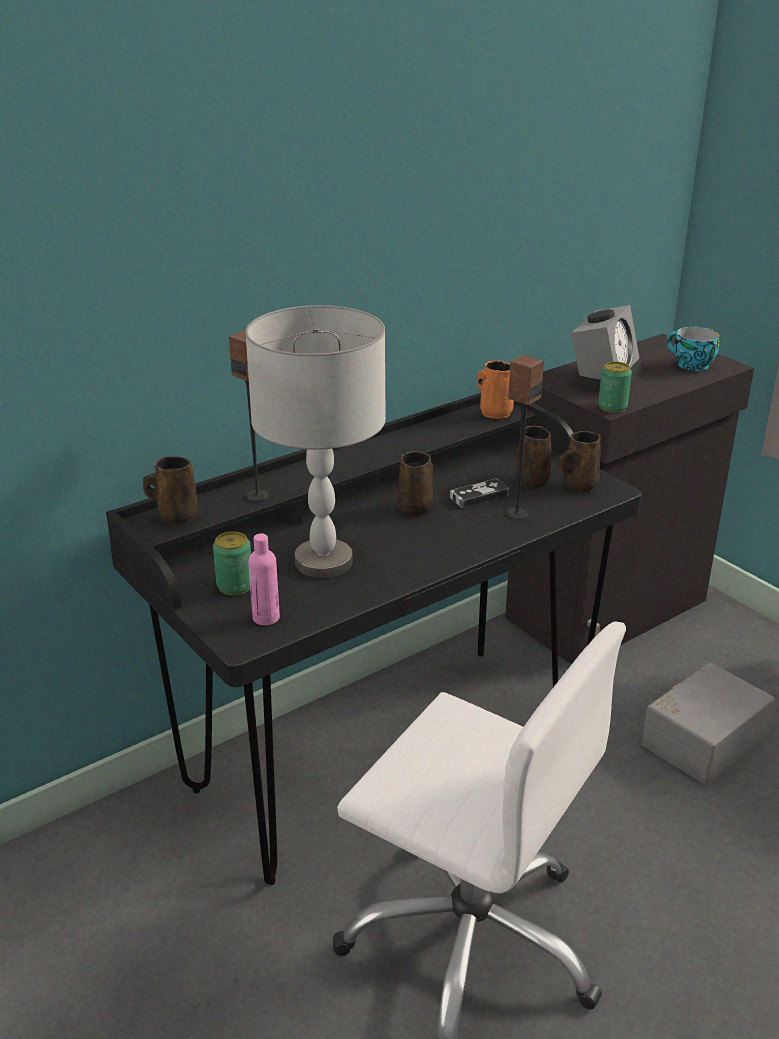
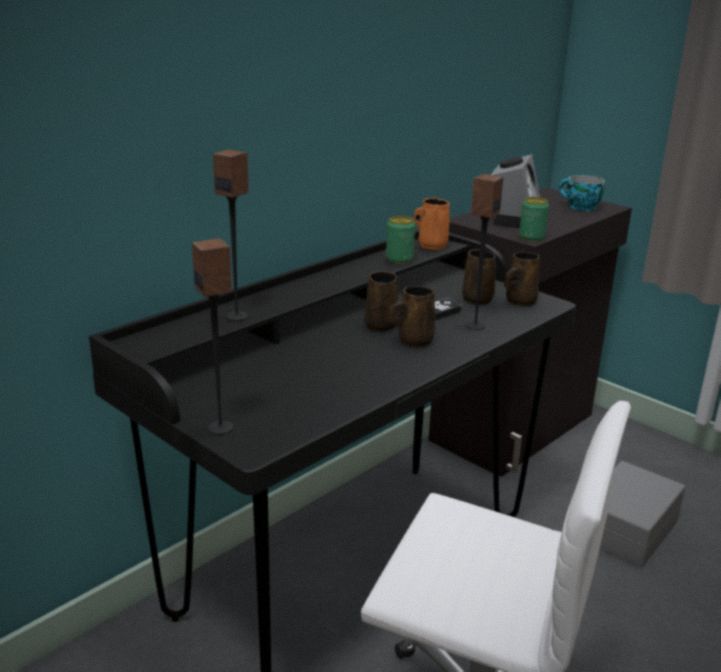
camera: 10 degrees left, 5 degrees down
brown mug [143,456,198,526] -> brown mug moved to [389,286,435,348]
can [213,531,251,595] -> can moved to [386,216,415,264]
grey table lamp [245,305,386,578] -> none
pink bottle [248,533,280,625] -> none
none -> speaker [192,238,233,435]

